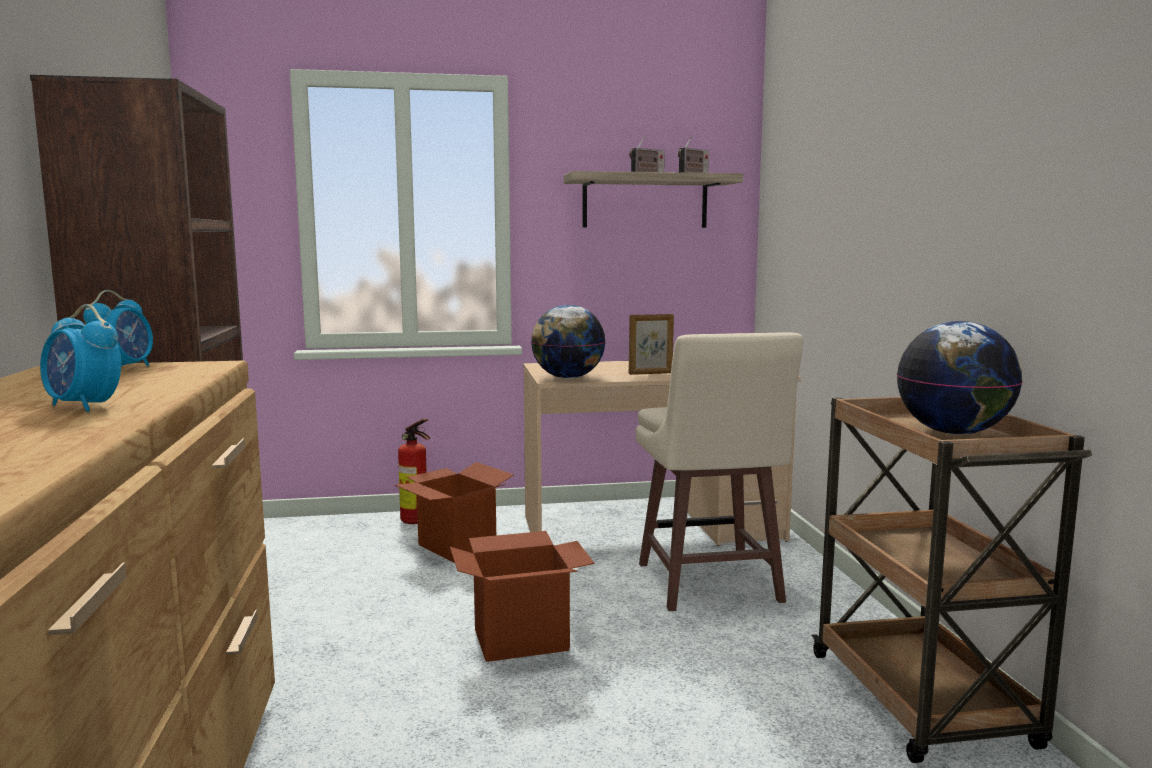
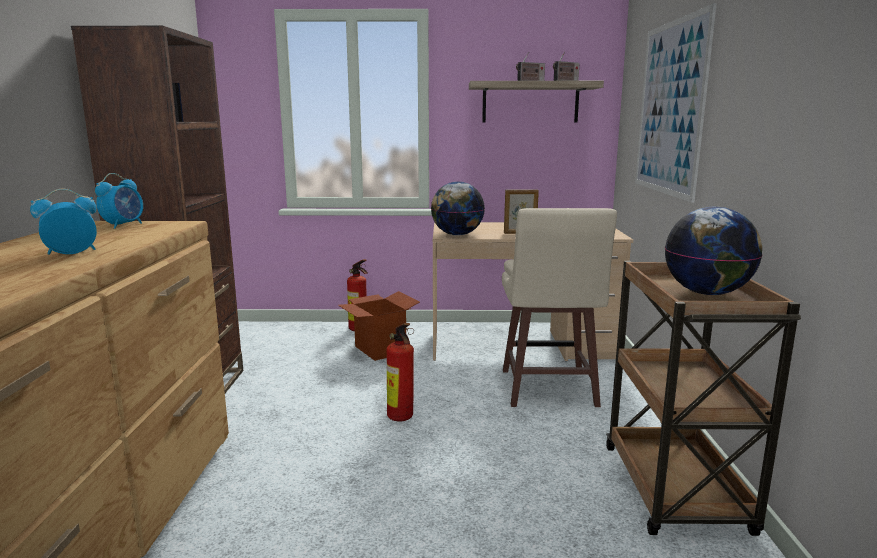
camera: 10 degrees right, 5 degrees up
alarm clock [40,304,121,412] -> alarm clock turned 105 degrees clockwise [30,188,97,255]
cardboard box [450,531,595,662] -> fire extinguisher [387,323,414,421]
none -> picture [635,3,717,202]

